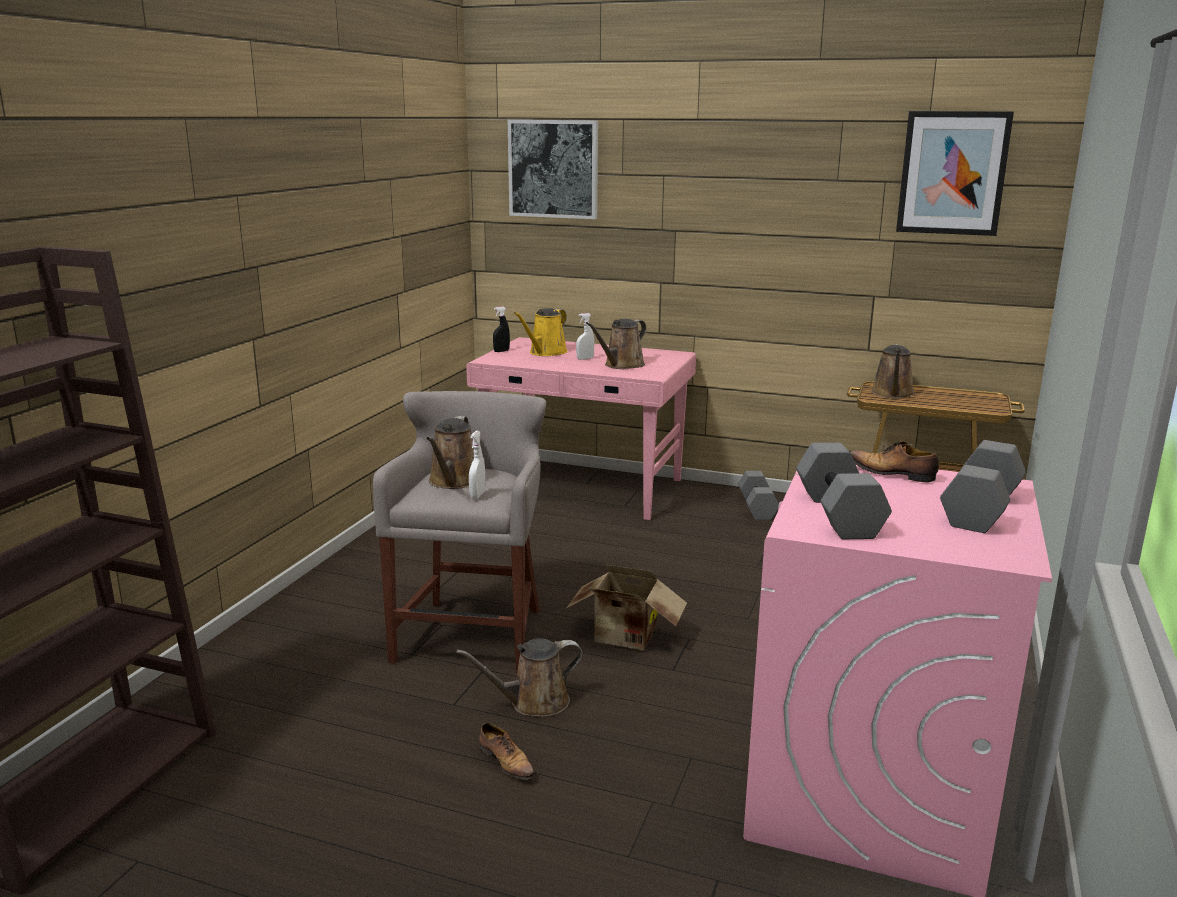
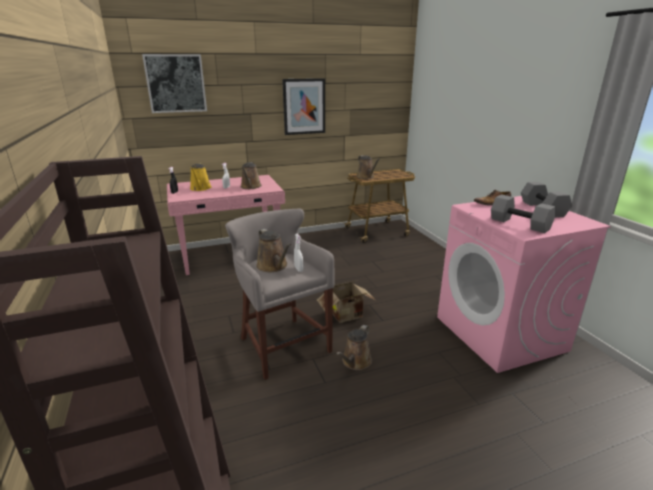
camera: 40 degrees left, 5 degrees up
shoe [479,723,535,781] -> none
grey dumbbell [738,471,779,520] -> none
picture [896,111,1014,236] -> picture moved to [282,78,325,135]

